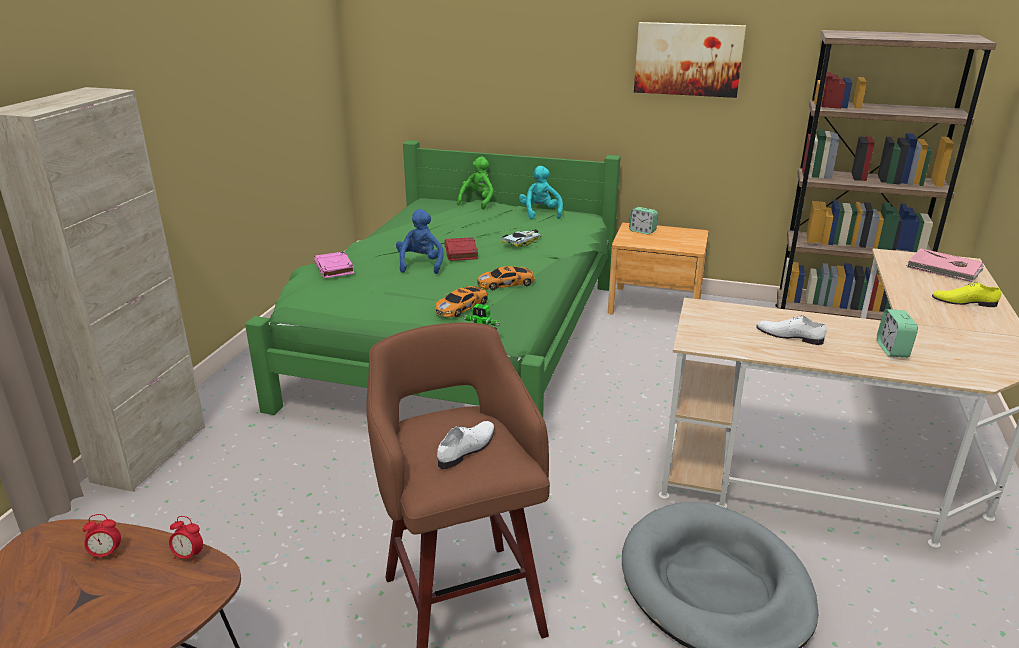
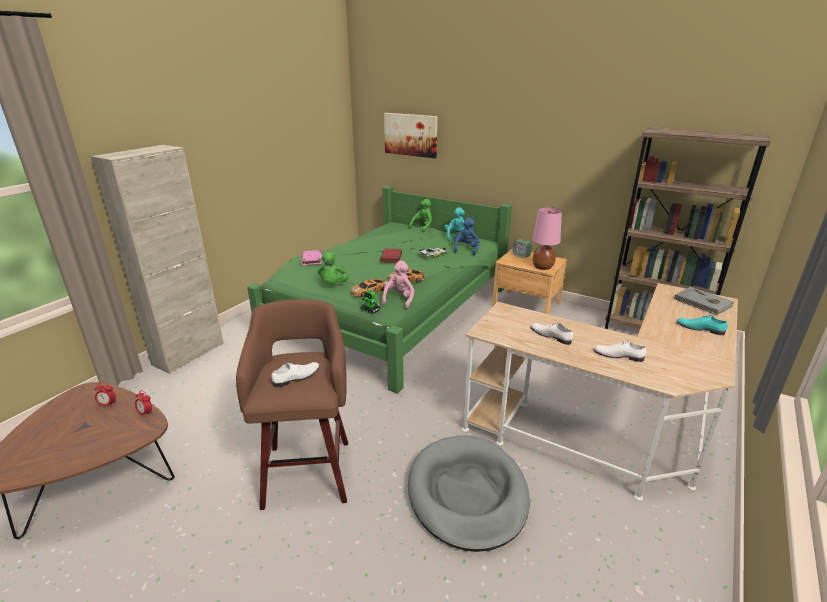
camera: 15 degrees right, 0 degrees up
blue plush toy [396,209,444,274] -> blue plush toy moved to [453,218,480,255]
picture [634,22,746,98] -> picture moved to [384,113,437,158]
alarm clock [877,309,918,358] -> white shoe [593,341,647,362]
pink book [907,248,984,282] -> grey book [673,287,734,315]
yellow shoe [932,282,1001,307] -> turquoise shoe [676,315,728,335]
none -> green plush toy [317,252,348,284]
none -> pink plush toy [382,260,414,309]
none -> pink table lamp [532,207,562,270]

